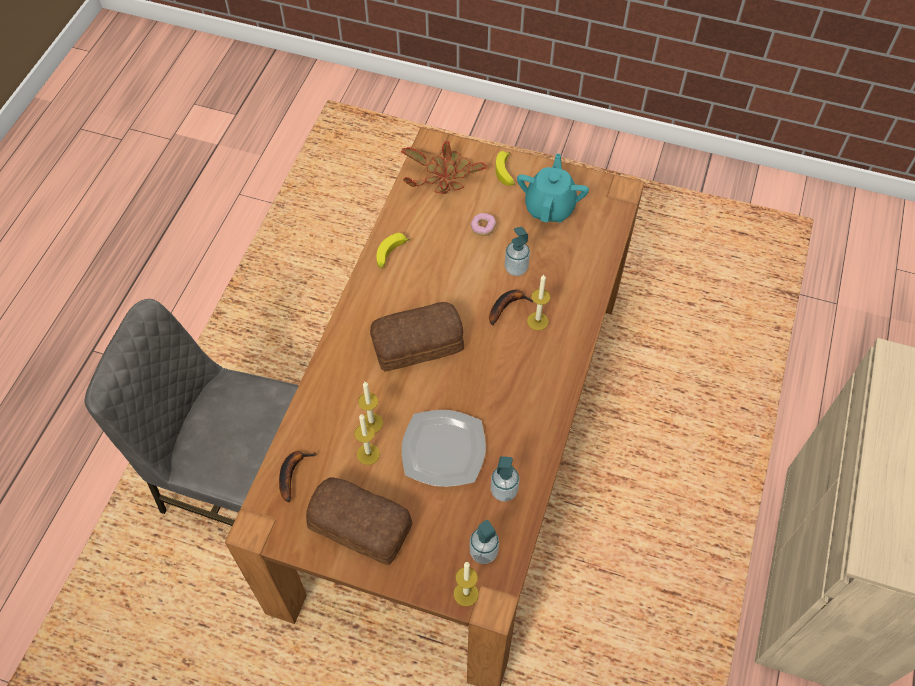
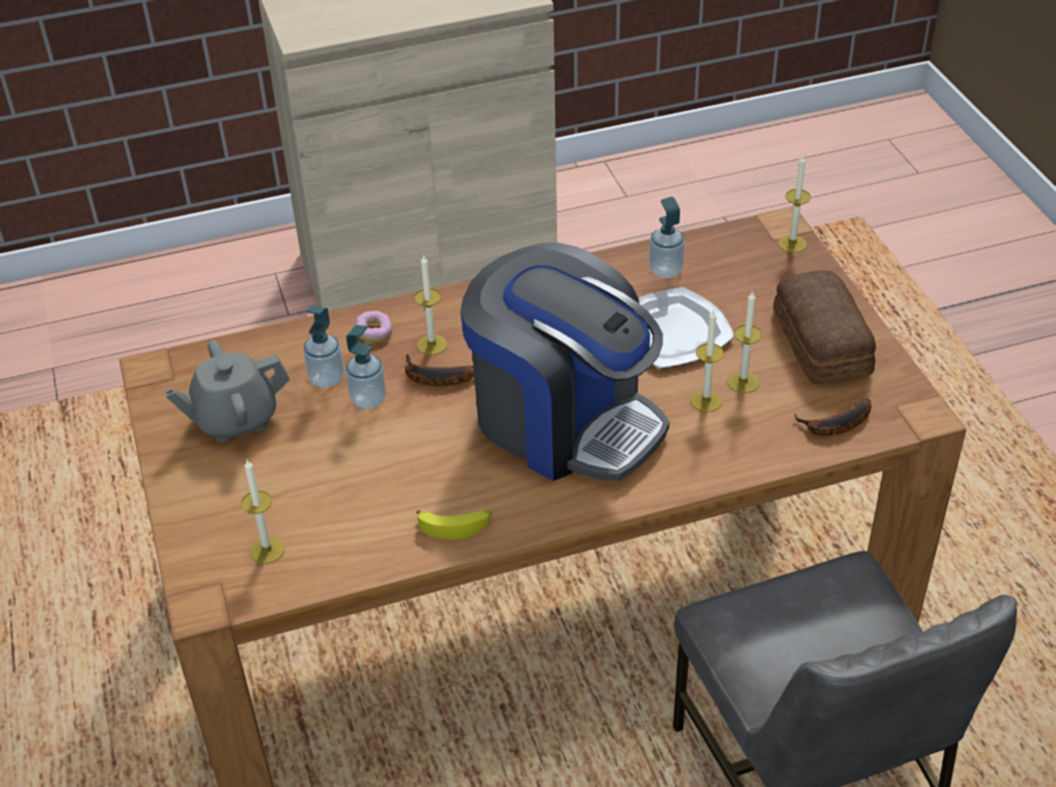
camera: 125 degrees left, 15 degrees down
bread [370,302,464,372] -> coffee machine [460,243,669,481]
potted plant [401,141,487,194] -> candle [241,460,285,564]
soap dispenser [469,520,499,564] -> soap dispenser moved to [303,306,344,388]
donut [471,213,496,236] -> donut moved to [355,311,392,343]
banana [495,151,515,186] -> none
turquoise teapot [517,153,589,223] -> grey teapot [164,340,290,442]

